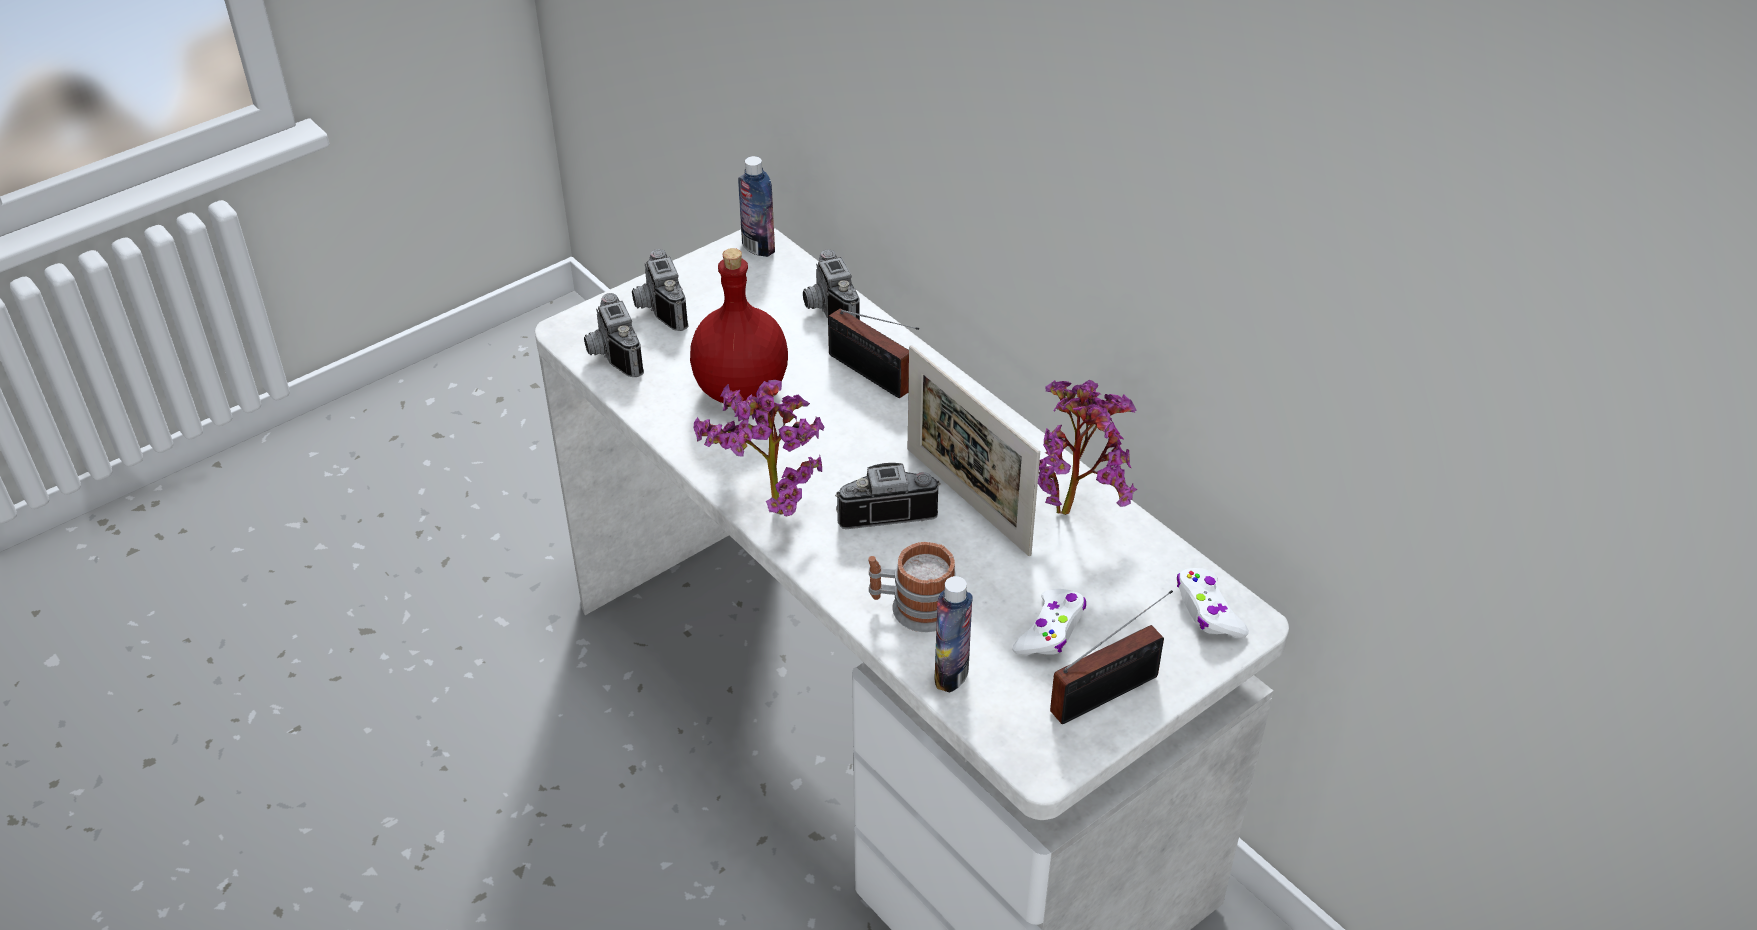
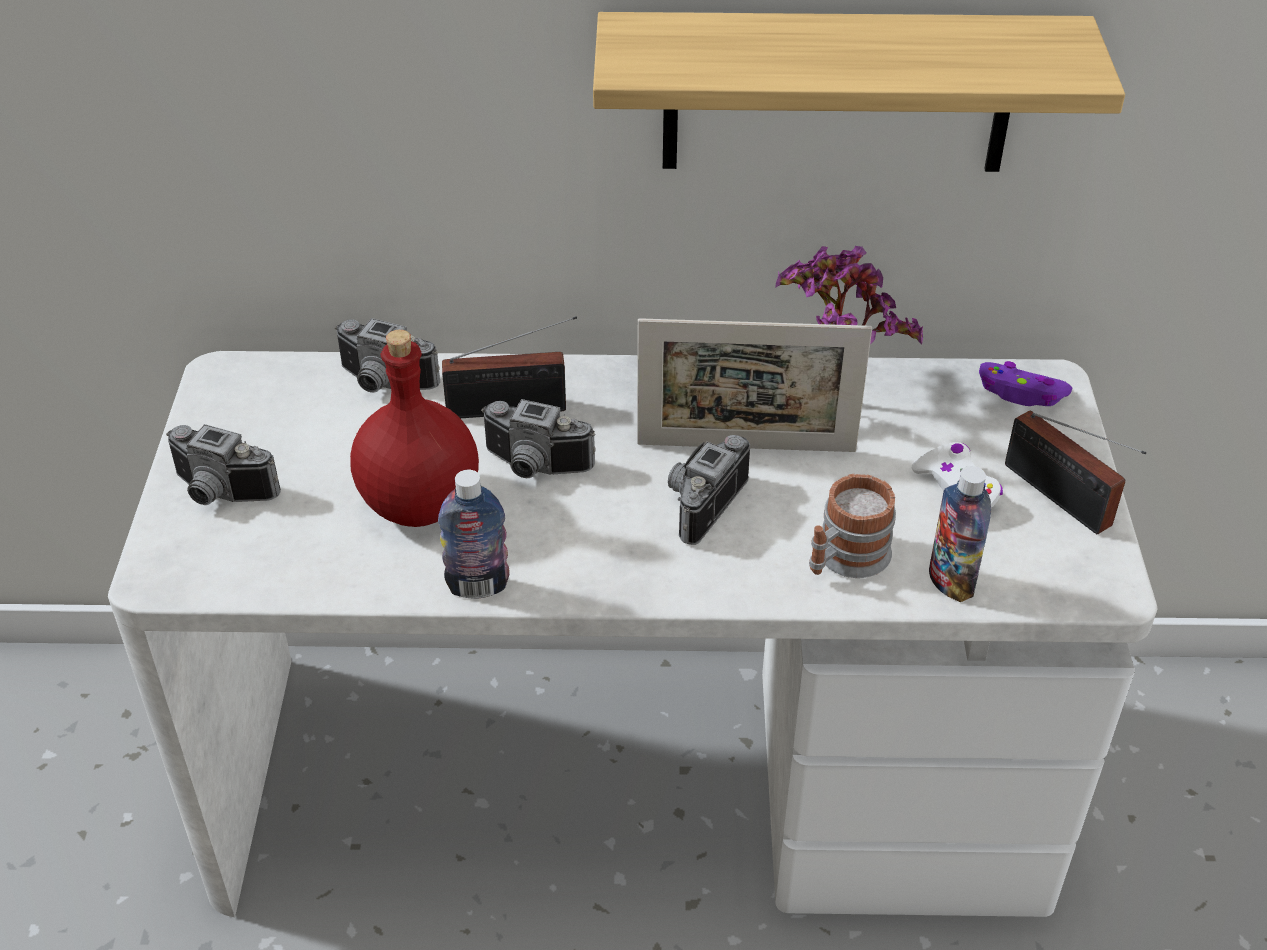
camera: 50 degrees left, 0 degrees up
camera [584,293,644,377] -> camera moved to [481,399,596,478]
potted plant [694,380,824,516] -> none
bottle [738,156,775,257] -> bottle moved to [438,470,510,599]
radio [1050,590,1173,724] -> radio turned 135 degrees clockwise [1005,410,1146,534]
white game controller [1177,568,1249,638] -> purple game controller [979,361,1072,406]
none -> shelf [593,12,1125,172]

